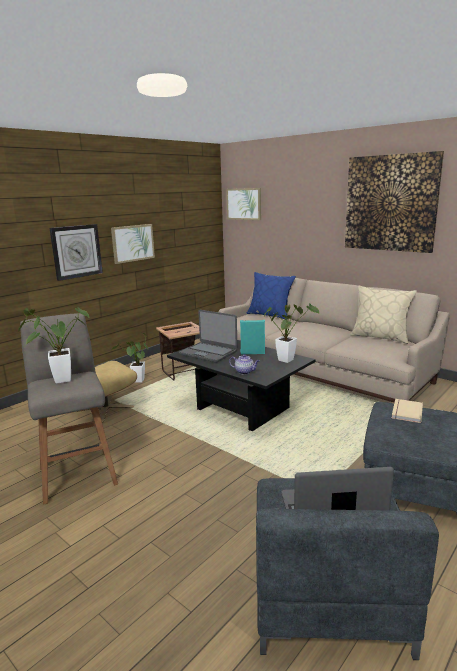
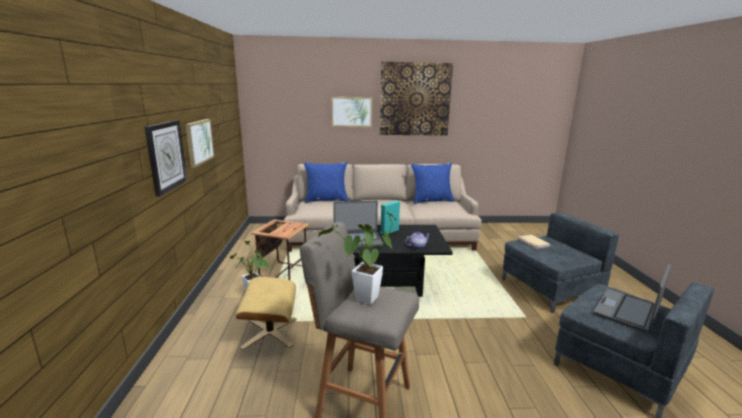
camera: 45 degrees left, 0 degrees up
picture [226,188,261,220] -> picture moved to [331,97,372,127]
potted plant [264,303,319,363] -> none
beige pillow [350,286,417,344] -> blue pillow [411,163,455,204]

